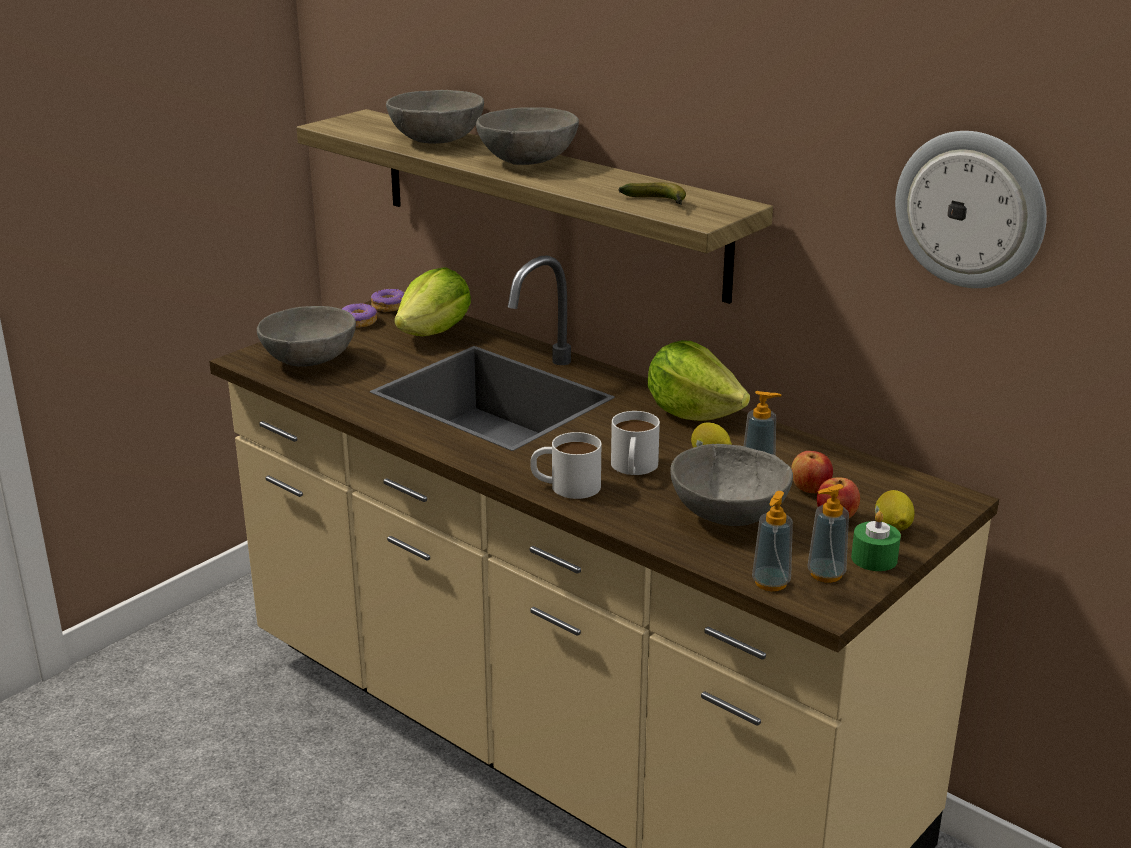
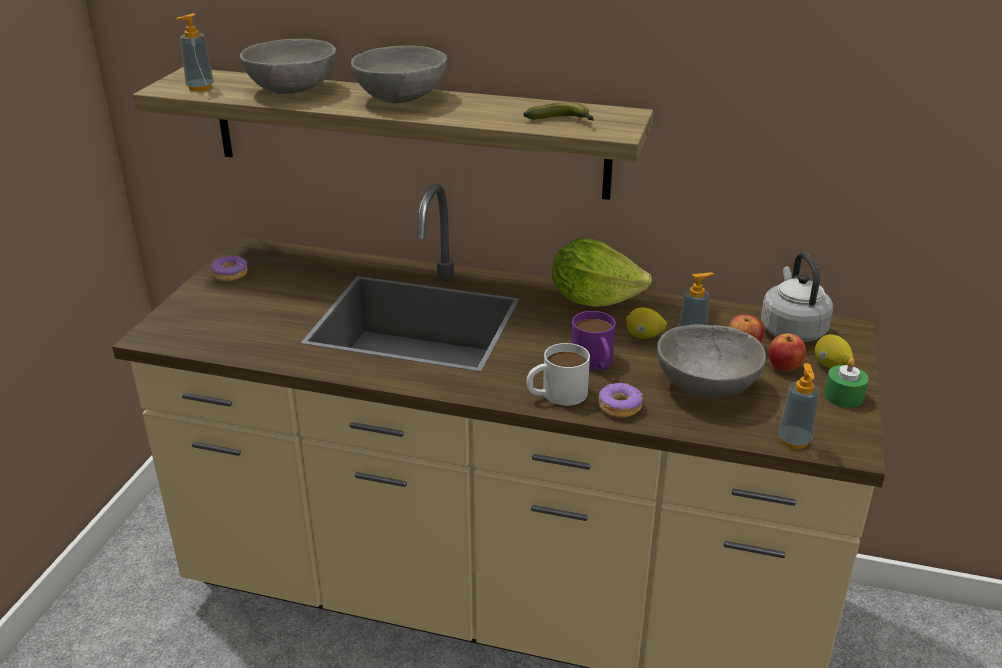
camera: 25 degrees left, 5 degrees up
grey bowl [257,306,356,367] -> none
donut [371,288,404,312] -> donut moved to [598,383,643,418]
lettuce [394,267,471,336] -> none
white mug [611,411,660,475] -> purple mug [571,311,615,370]
soap dispenser [808,484,849,583] -> soap dispenser moved to [176,13,214,92]
wall clock [895,131,1047,288] -> none
none -> grey kettle [761,252,833,342]

